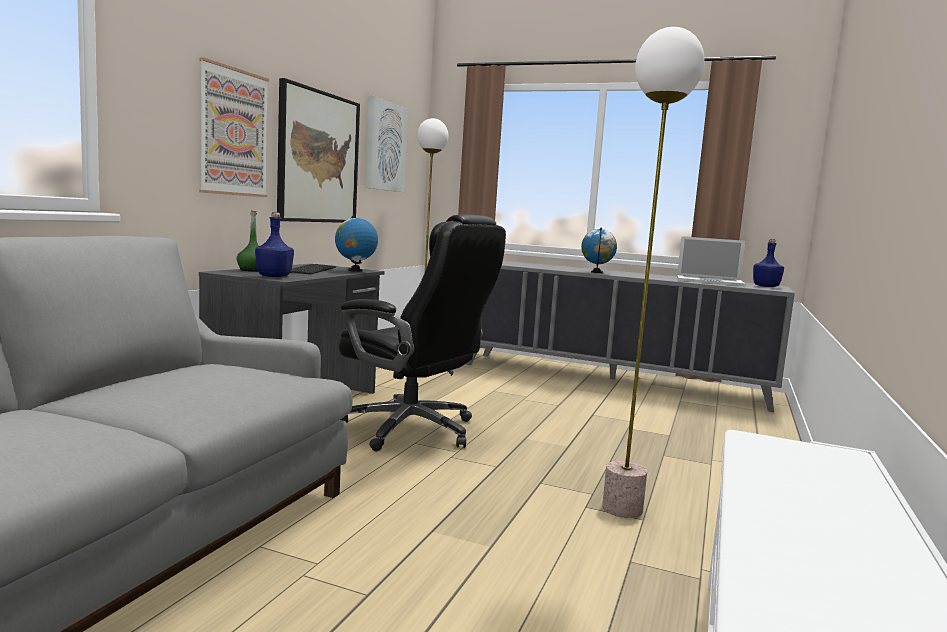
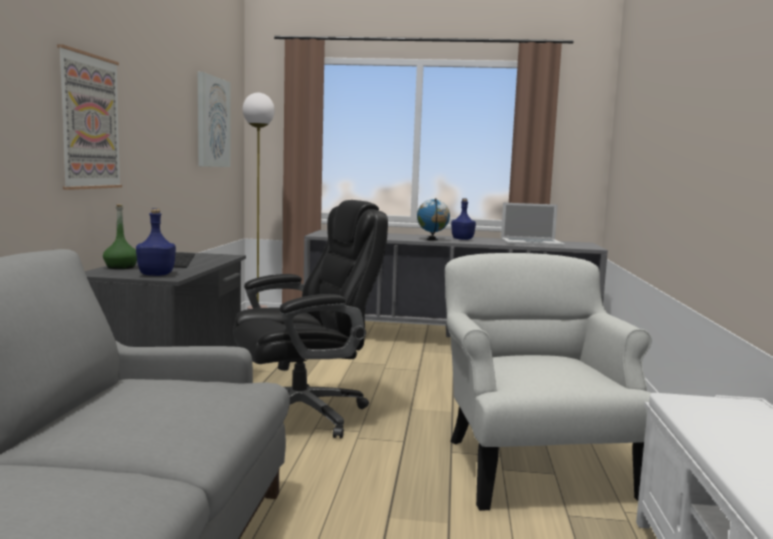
camera: 15 degrees left, 0 degrees up
picture [277,78,360,223] -> none
globe [335,216,378,272] -> none
black office chair [338,214,506,451] -> black office chair turned 45 degrees counterclockwise [233,200,388,439]
floor lamp [602,27,705,518] -> white armchair [445,253,652,511]
blue bottle [753,239,784,287] -> blue bottle moved to [451,198,476,240]

